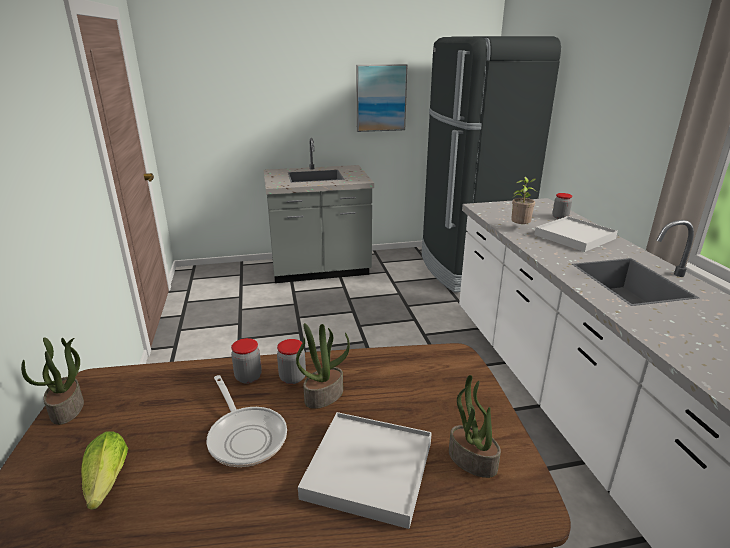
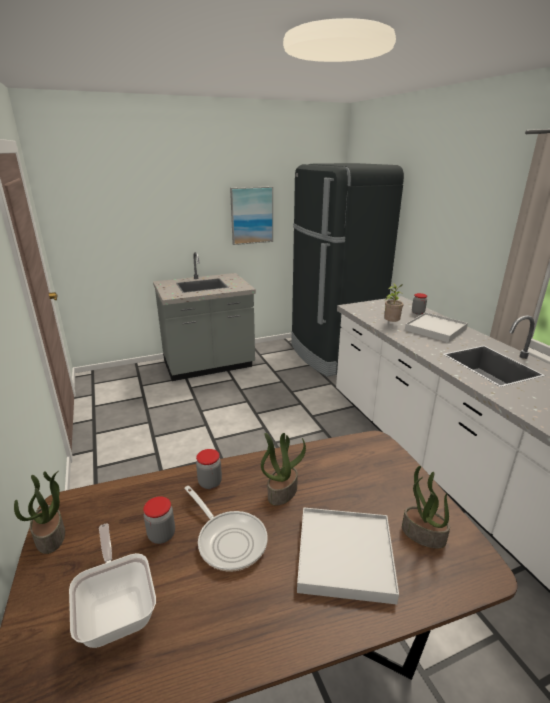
camera: 10 degrees left, 0 degrees up
lettuce [81,432,128,510] -> frying pan [69,524,156,648]
jar [277,339,306,384] -> jar moved to [143,496,175,544]

